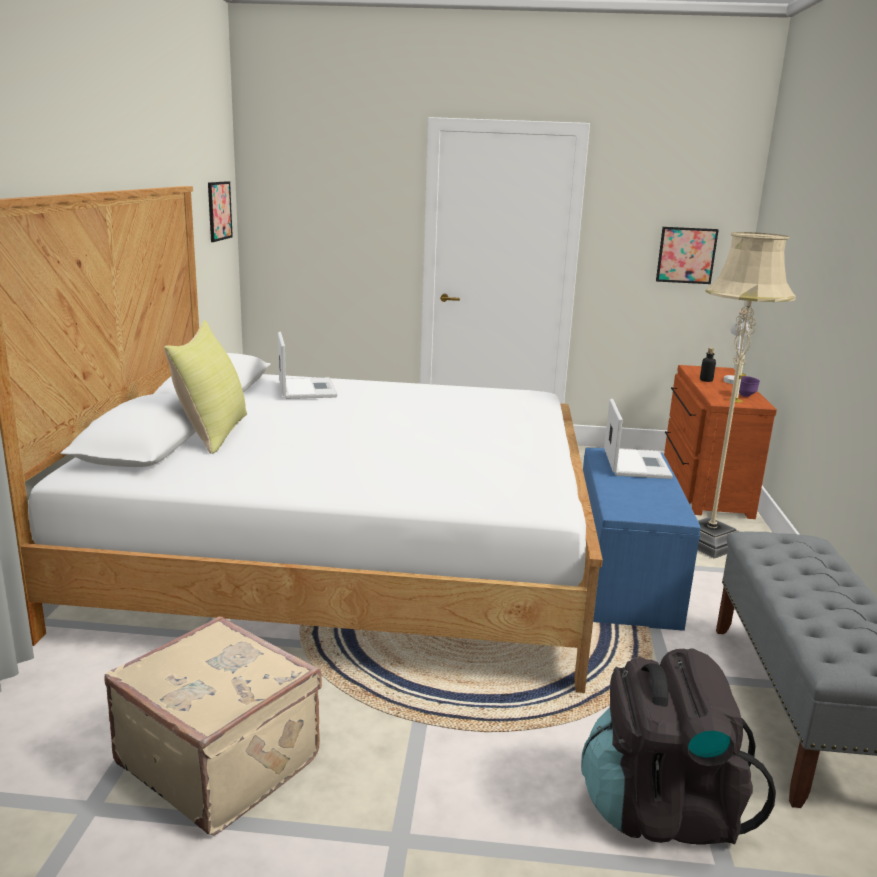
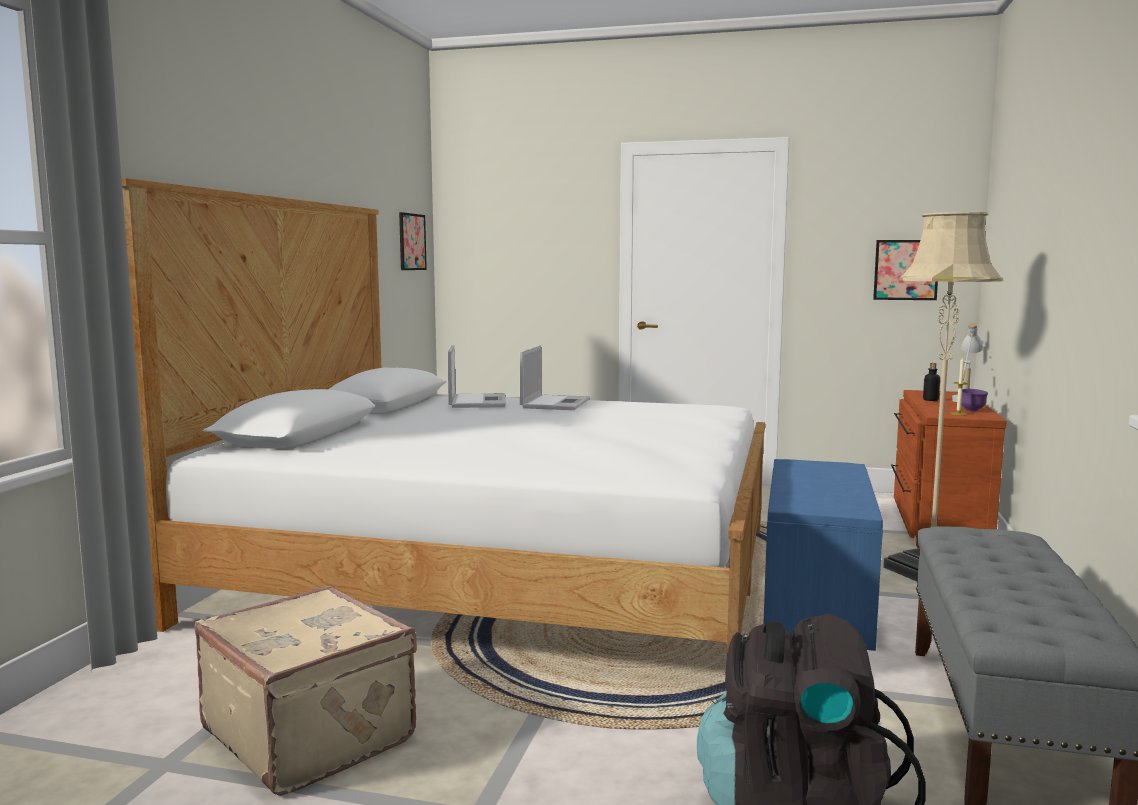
camera: 10 degrees right, 10 degrees down
yellow pillow [164,320,247,454] -> none
laptop [604,399,673,479] -> laptop moved to [519,345,590,410]

